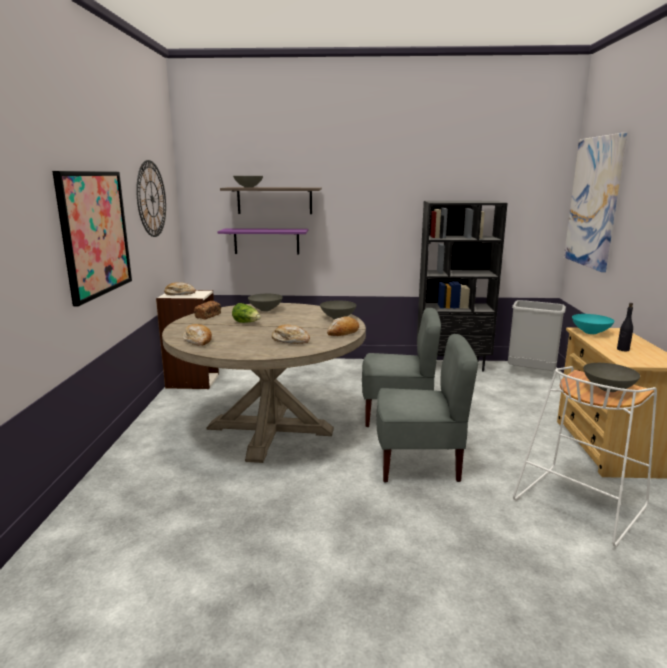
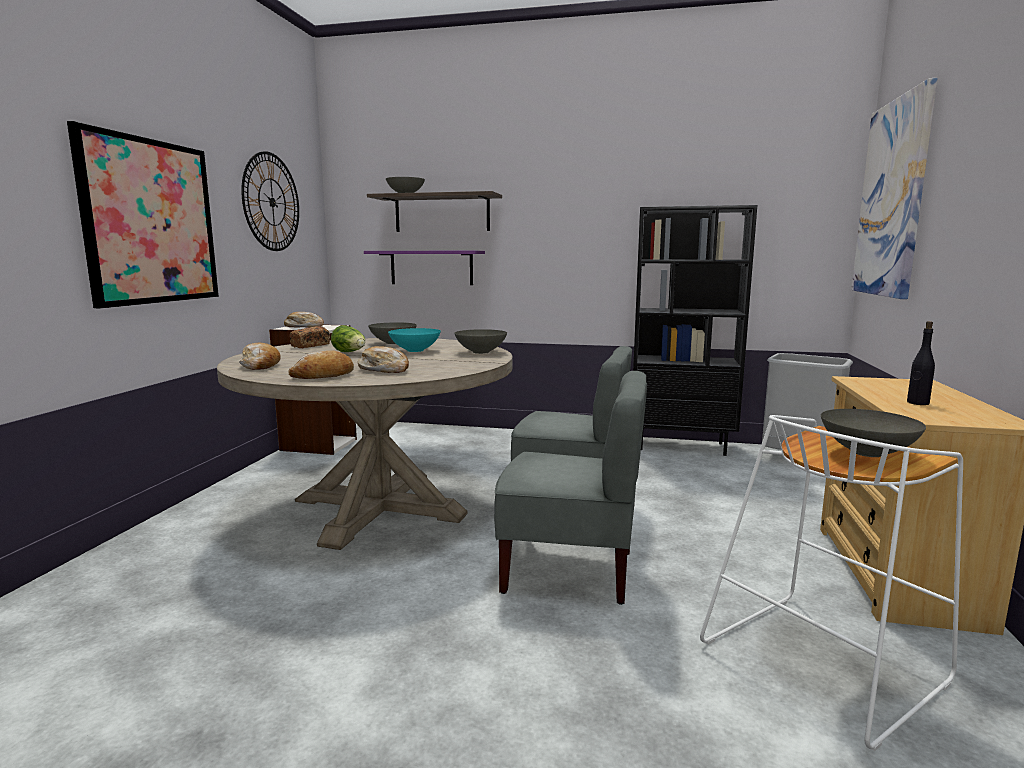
camera: 10 degrees right, 5 degrees down
bread [327,316,359,336] -> bread moved to [288,350,354,379]
turquoise bowl [572,314,615,334] -> turquoise bowl moved to [388,328,441,352]

